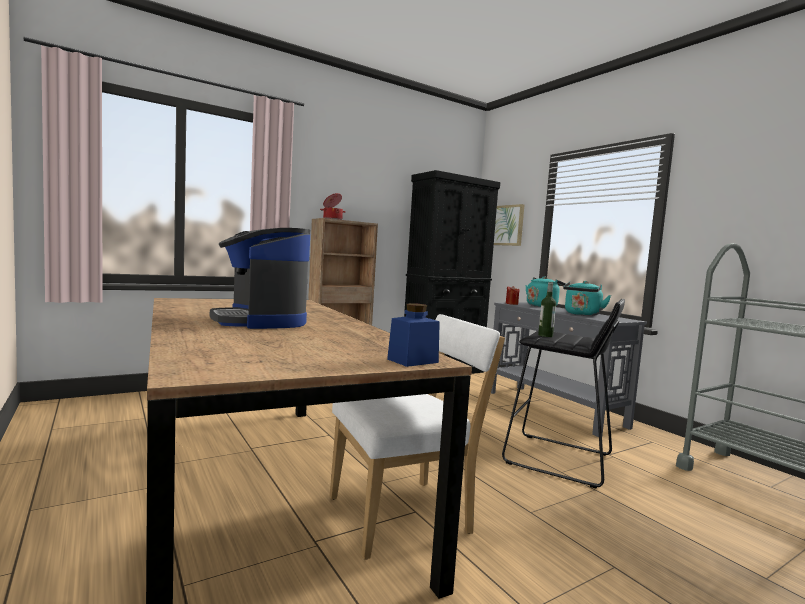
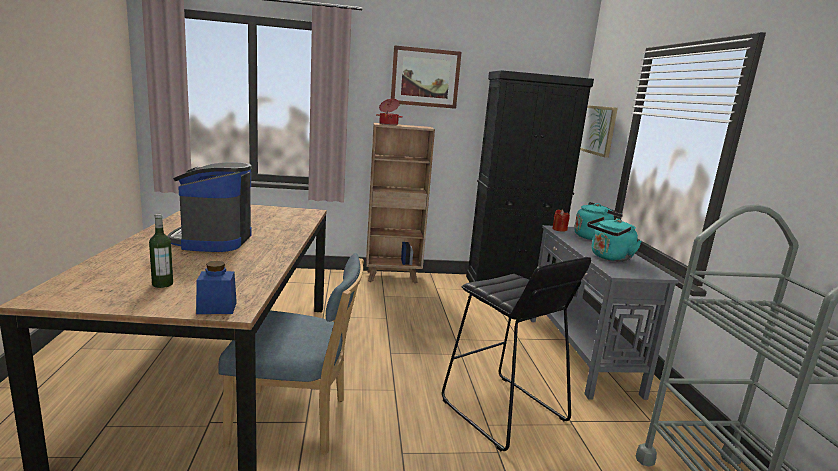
camera: 25 degrees right, 10 degrees up
white chair [330,314,505,560] -> blue chair [218,253,364,455]
bottle [538,282,556,337] -> bottle moved to [149,214,173,288]
none -> picture [391,45,462,109]

